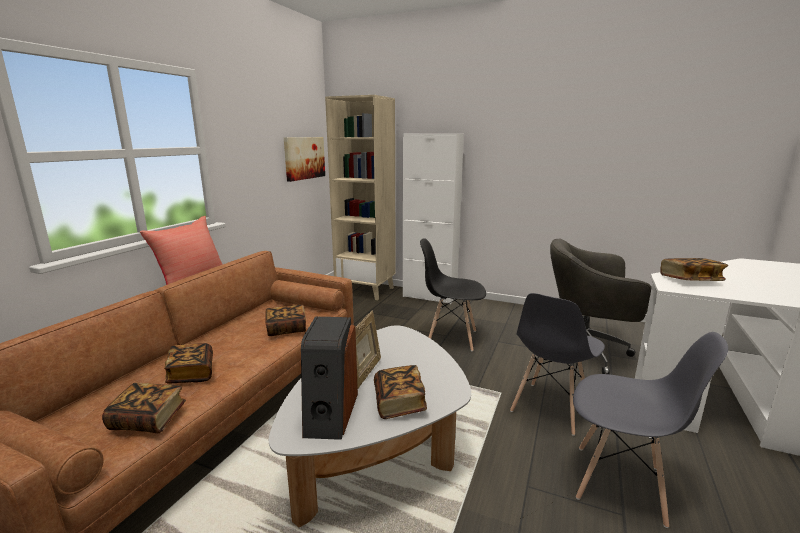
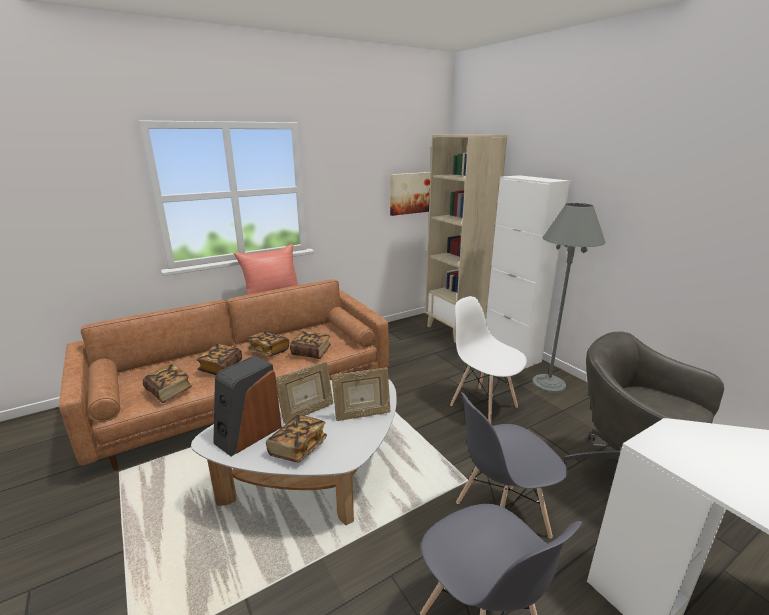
camera: 35 degrees right, 5 degrees up
black chair [420,238,486,351] -> white chair [450,296,527,423]
book [660,258,728,281] -> book moved to [247,331,289,357]
none -> picture frame [331,368,391,421]
none -> grey floor lamp [532,203,606,393]

